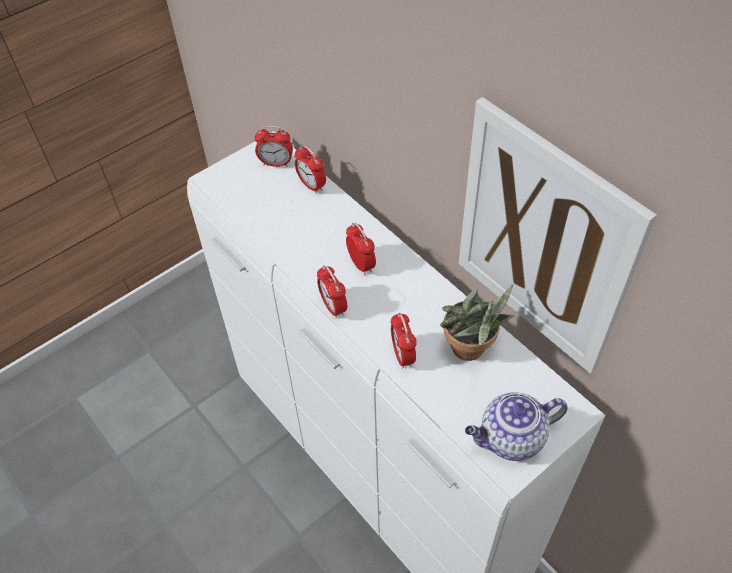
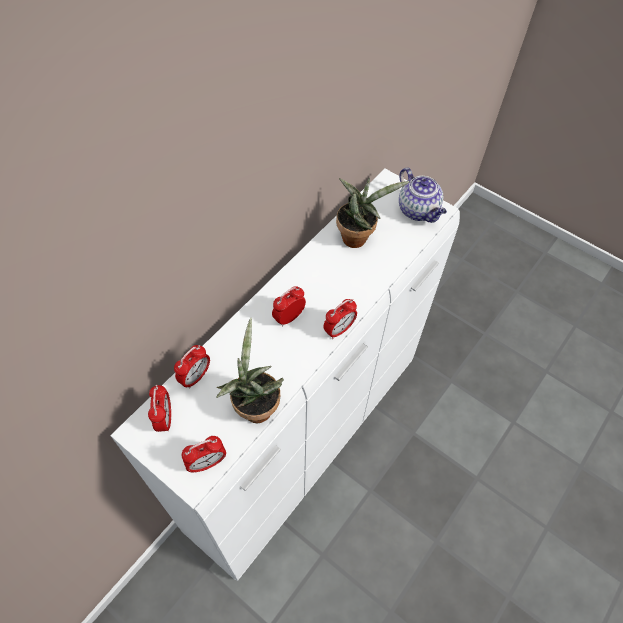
camera: 105 degrees left, 5 degrees up
alarm clock [391,312,417,368] -> alarm clock moved to [182,436,226,473]
picture [459,97,657,374] -> none
none -> potted plant [217,318,284,423]

